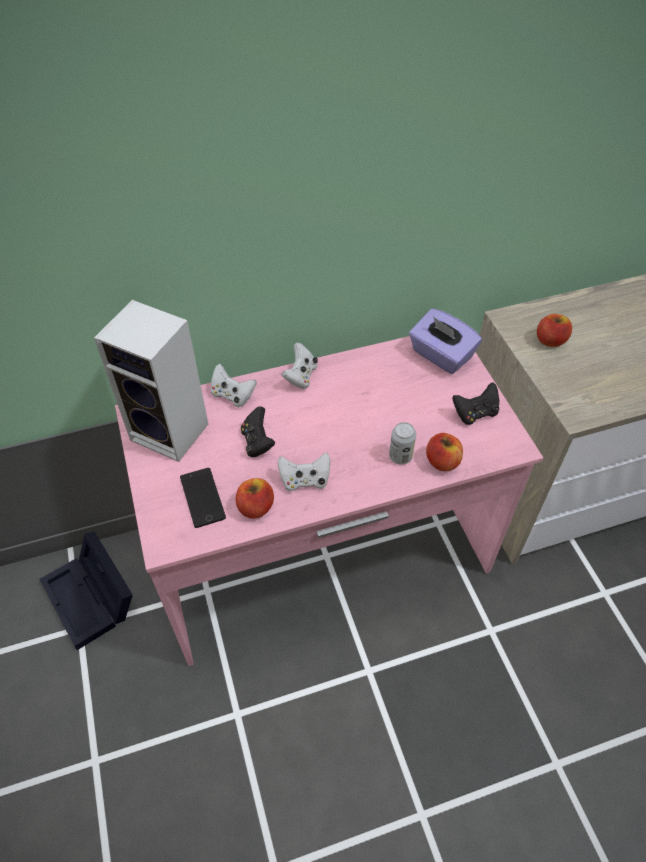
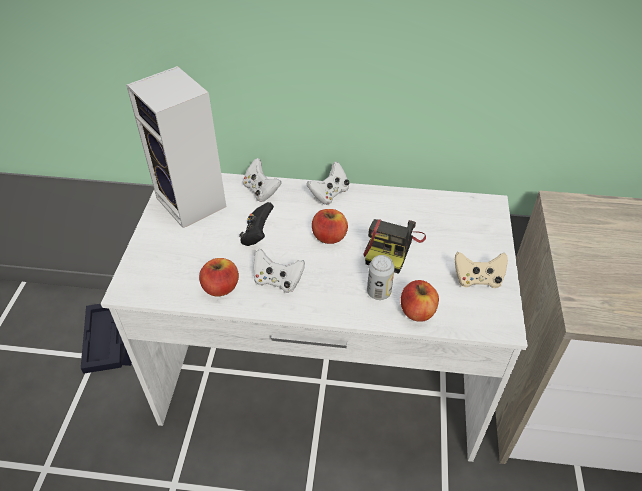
camera: 25 degrees right, 5 degrees down
pink desk [115,336,543,666] -> white desk [101,173,528,462]
phone [180,468,226,528] -> none
purple tissue box [409,309,482,374] -> none
black game controller [452,382,500,425] -> beige game controller [455,252,508,288]
apple [537,314,572,347] -> apple moved to [312,209,348,244]
none -> camera [363,219,426,274]

